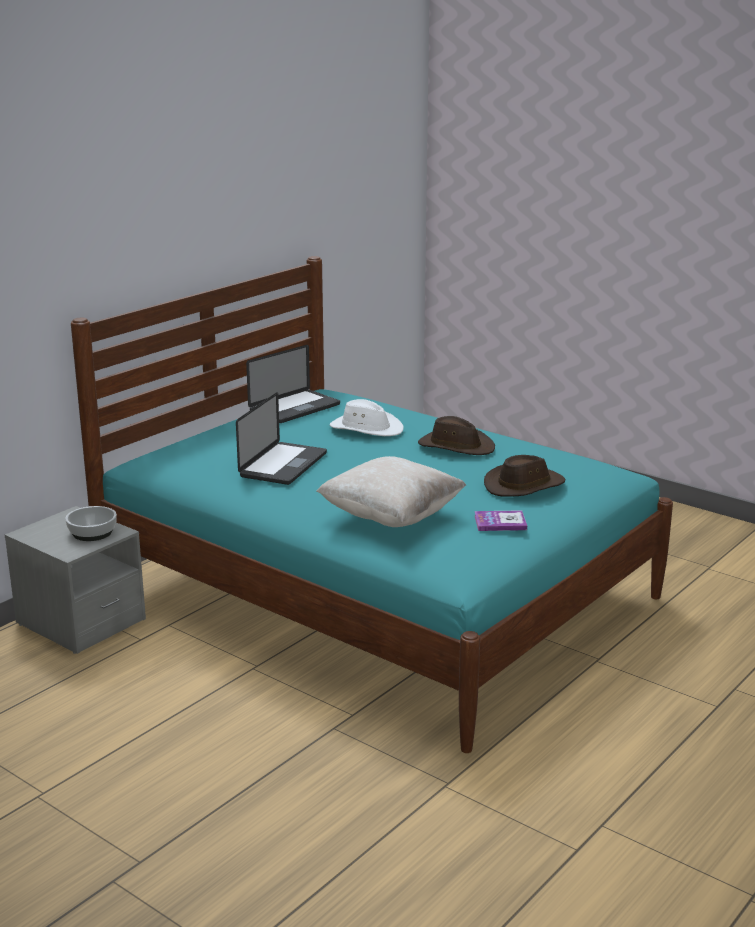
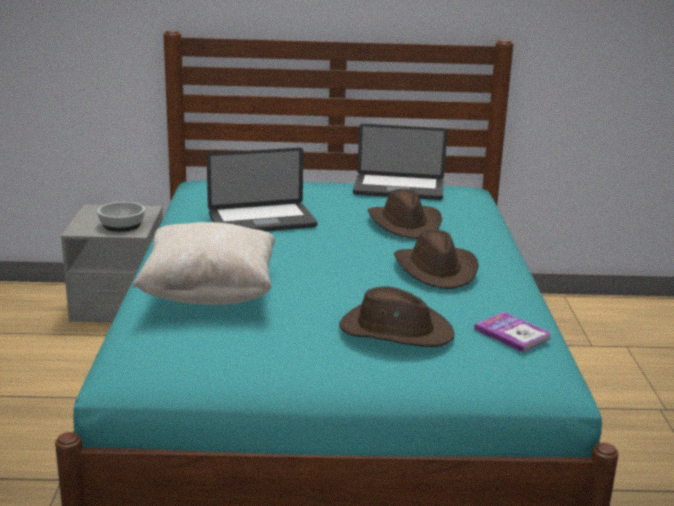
camera: 50 degrees right, 0 degrees up
white hat [330,399,404,436] -> brown hat [368,189,442,239]
book [475,510,527,531] -> book moved to [474,312,551,352]

